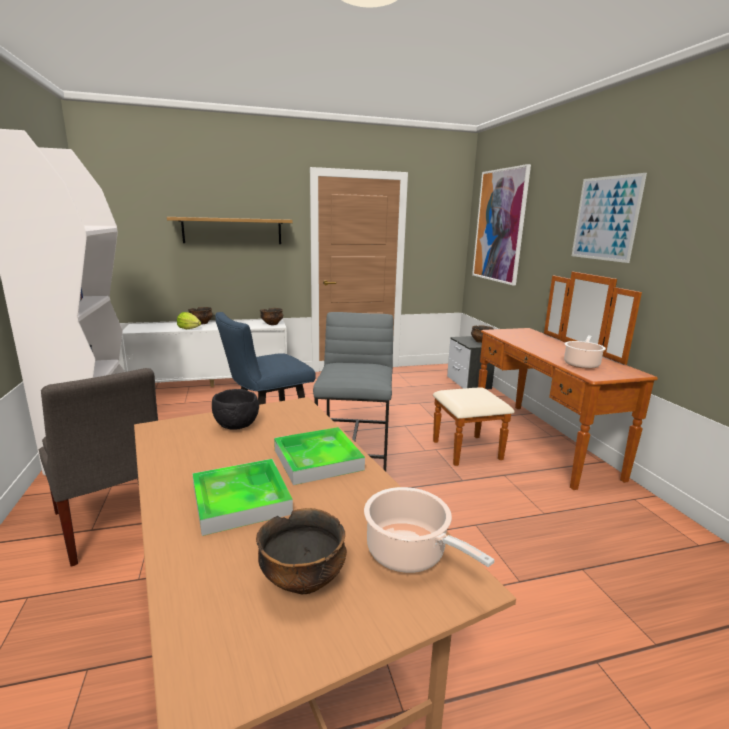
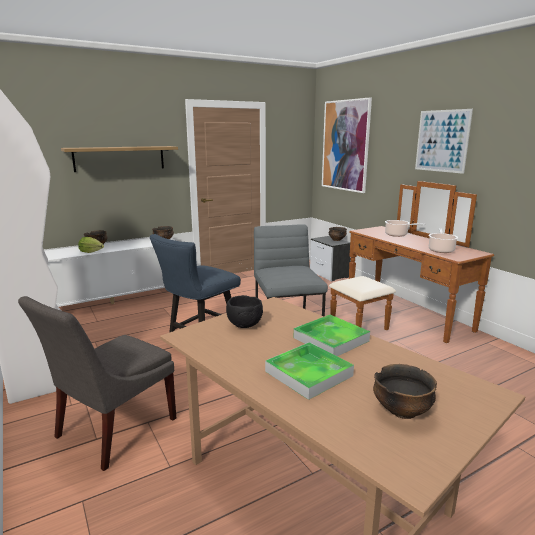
camera: 15 degrees left, 0 degrees up
grey chair [39,368,158,567] -> grey chair turned 90 degrees clockwise [18,296,176,471]
cooking pot [364,487,494,573] -> cooking pot moved to [385,220,425,237]

